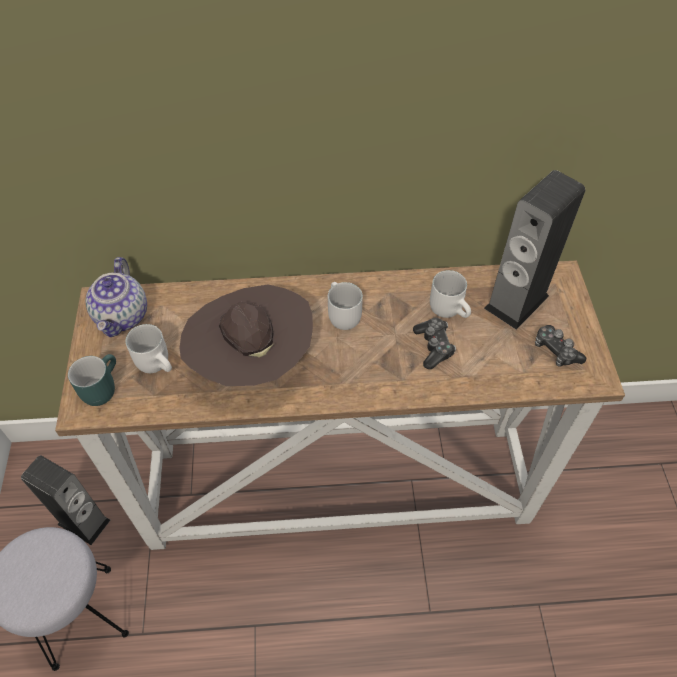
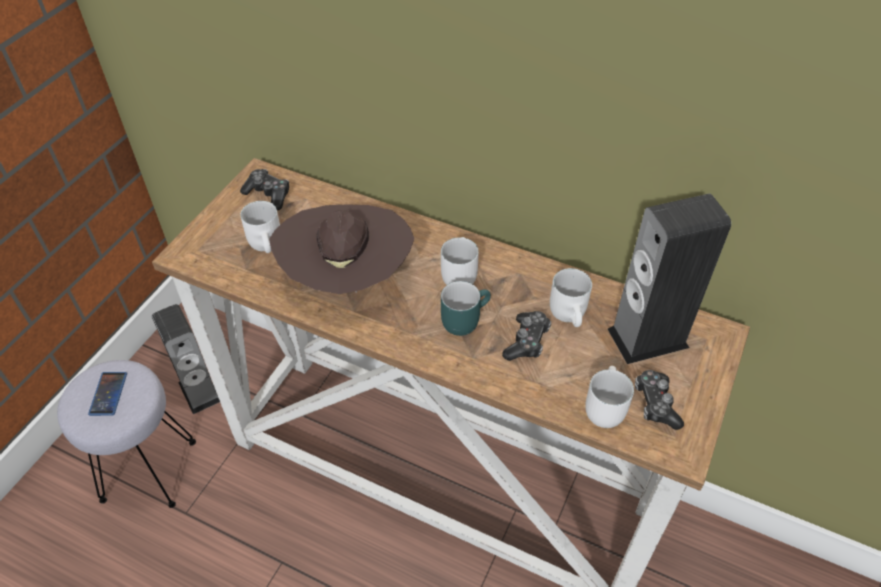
camera: 30 degrees right, 5 degrees down
turquoise mug [68,354,116,406] -> turquoise mug moved to [441,281,491,336]
teapot [86,257,147,337] -> game controller [240,169,289,210]
none -> phone [88,372,127,416]
none -> white mug [585,366,634,428]

